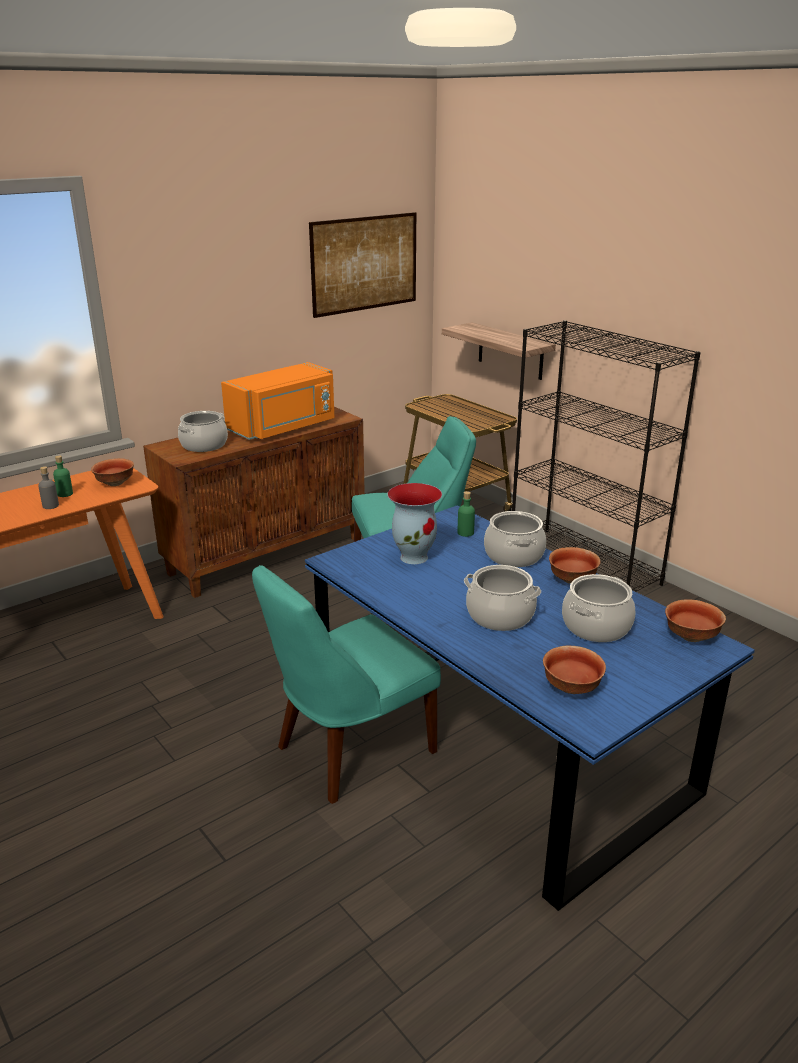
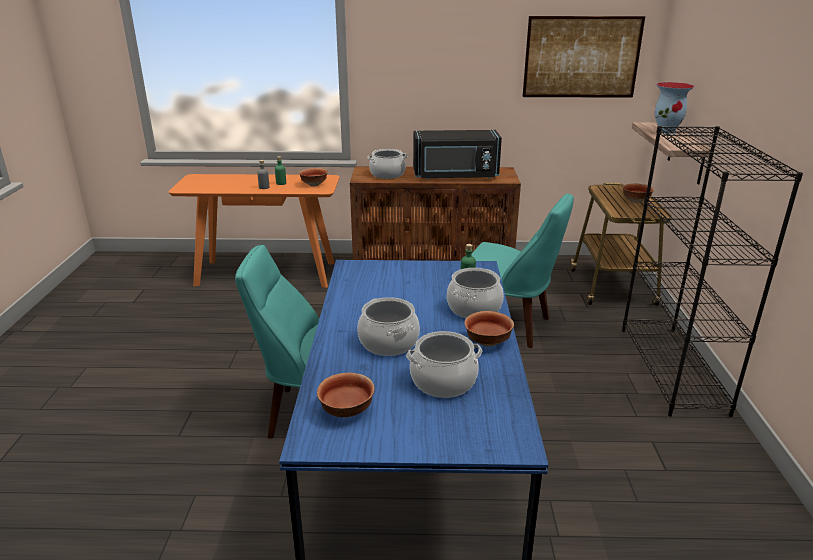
camera: 40 degrees right, 0 degrees up
orange microwave [221,362,334,440] -> black microwave [413,130,502,179]
vase [387,483,442,564] -> vase moved to [655,82,694,134]
bowl [665,599,726,642] -> bowl moved to [622,184,654,203]

